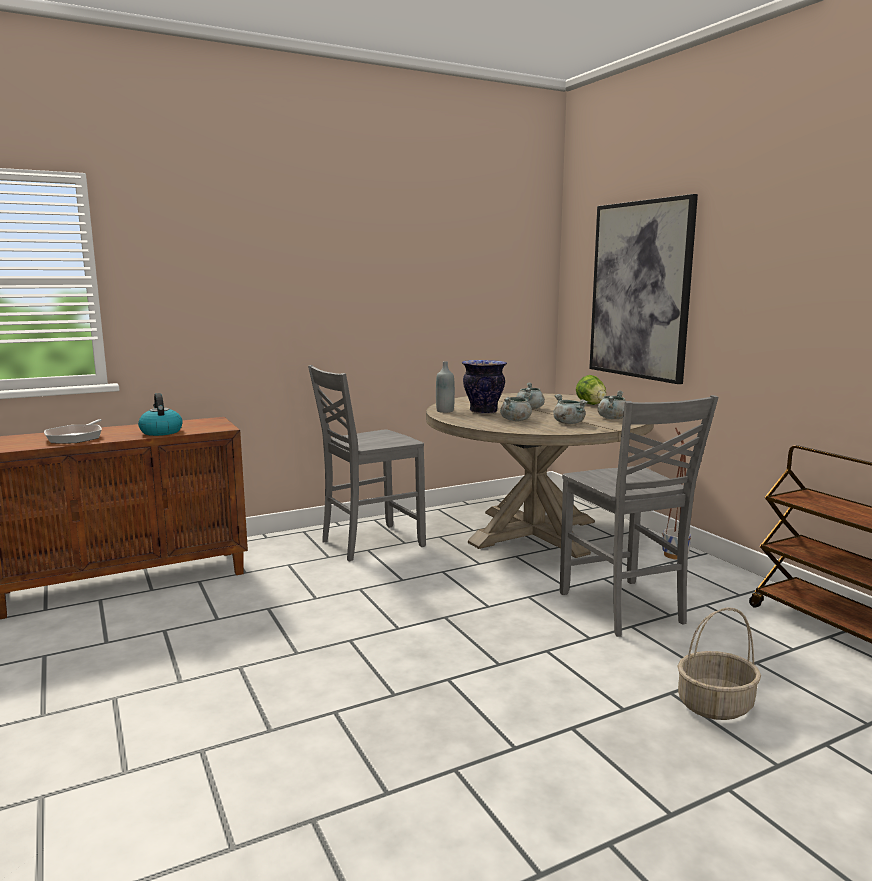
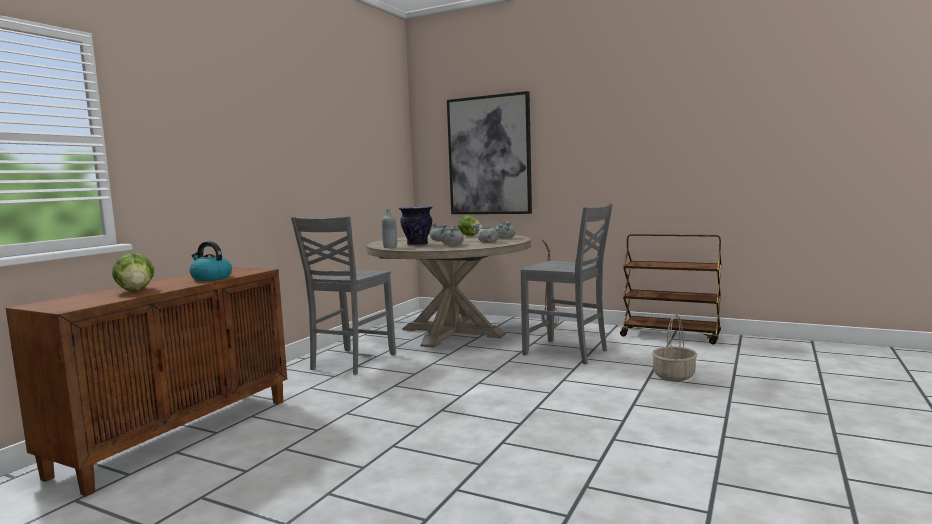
camera: 35 degrees left, 5 degrees down
frying pan [44,419,102,443] -> lettuce [112,253,154,291]

